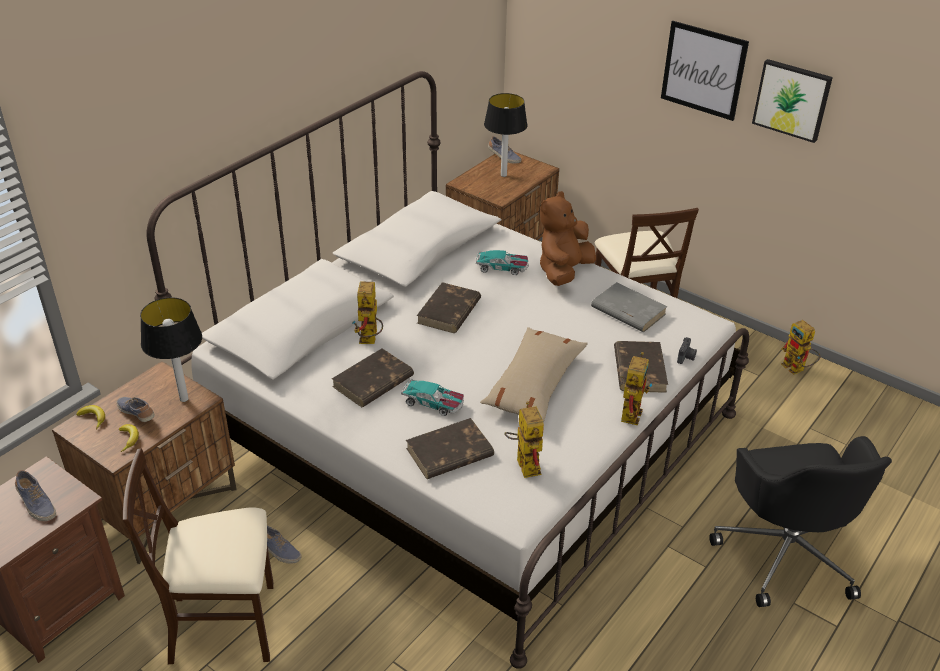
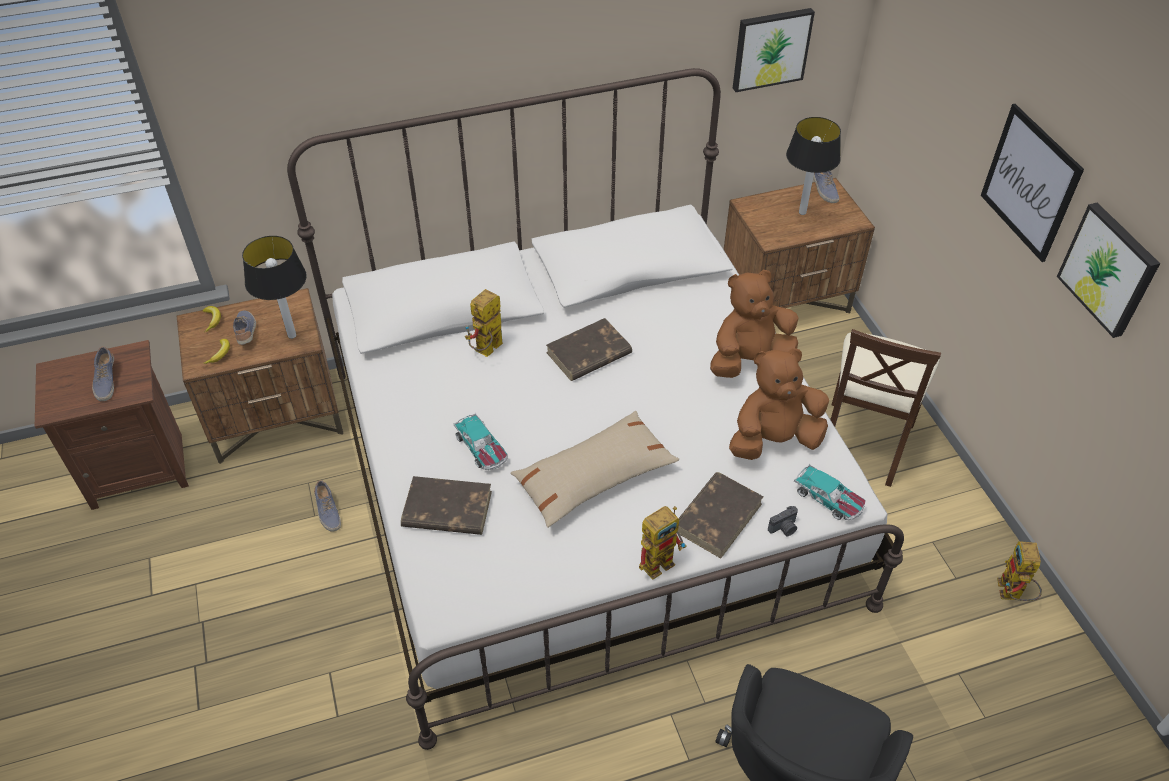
camera: 35 degrees right, 10 degrees up
beige chair [123,448,274,664] -> none
brown book [332,348,414,407] -> none
toy car [476,250,529,275] -> toy car moved to [794,464,866,520]
toy robot [504,401,544,478] -> none
grey book [591,282,668,332] -> brown plush toy [729,348,829,460]
none -> picture [733,8,815,92]

